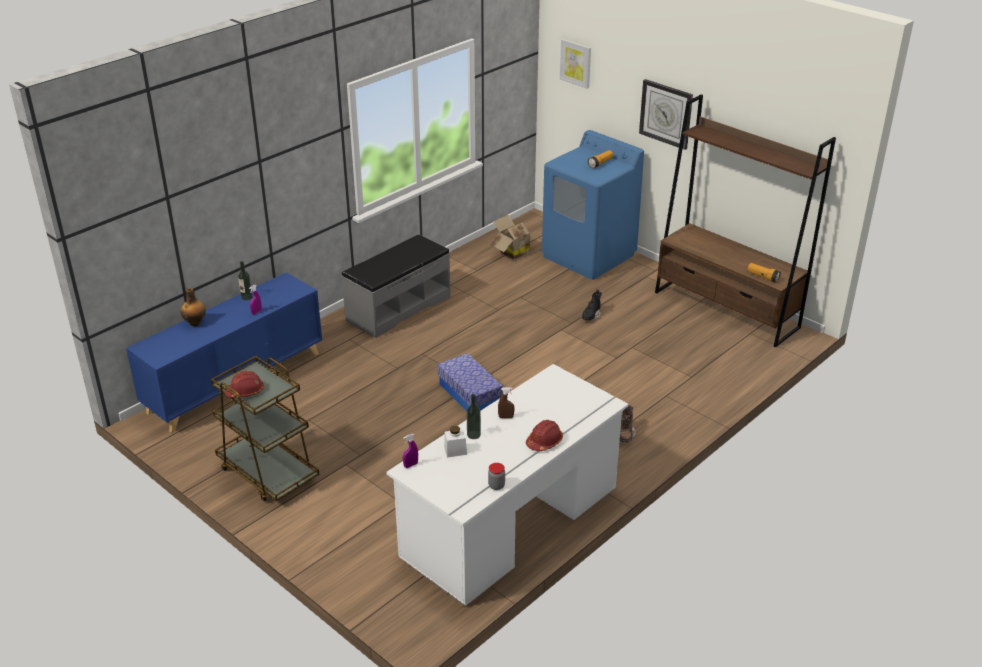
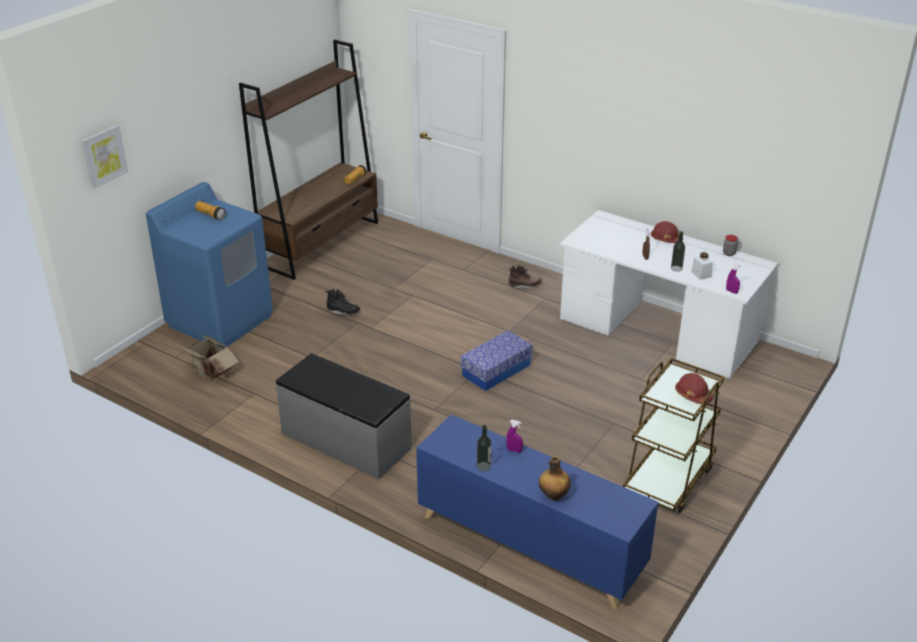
camera: 100 degrees left, 0 degrees up
wall clock [639,79,693,150] -> none

